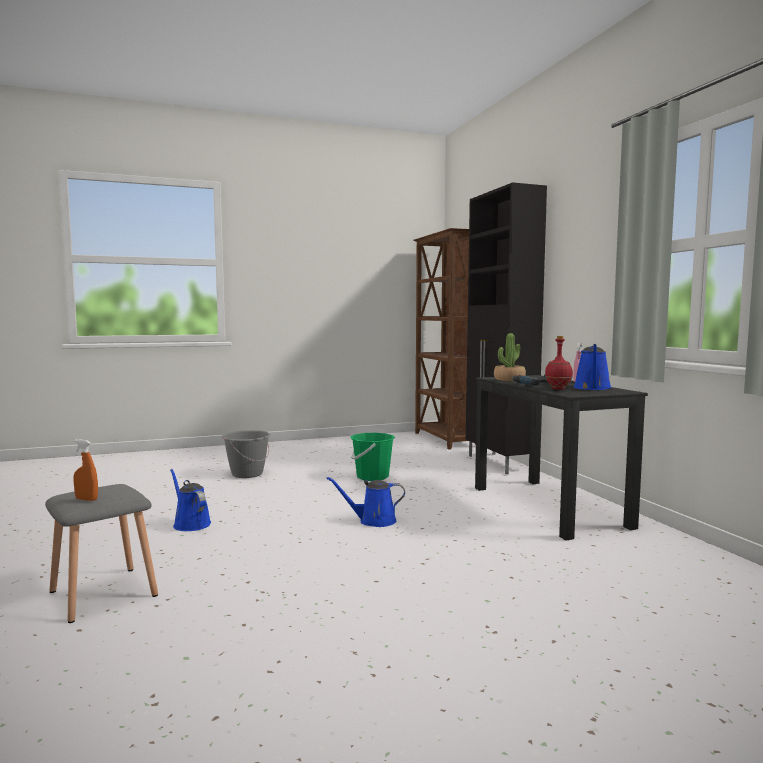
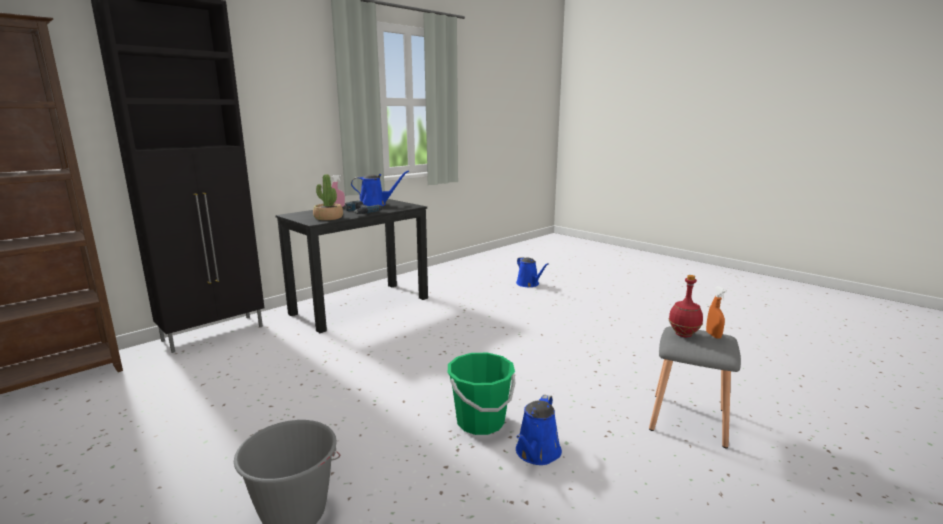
camera: 115 degrees left, 10 degrees up
blue watering can [326,477,405,527] -> blue watering can moved to [516,257,549,287]
green bucket [350,433,395,481] -> green bucket moved to [448,353,515,435]
red bottle [545,336,573,390] -> red bottle moved to [669,275,703,337]

